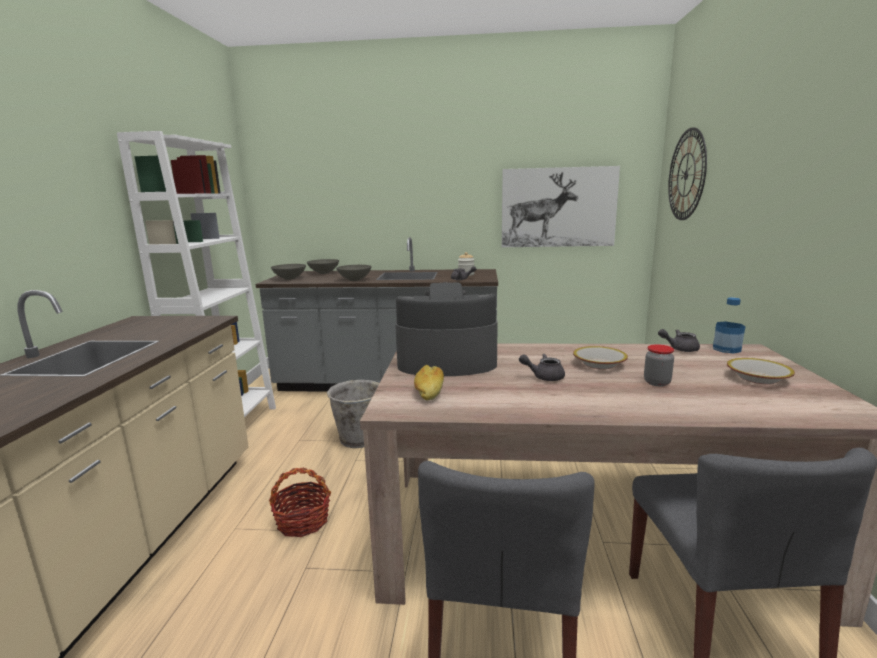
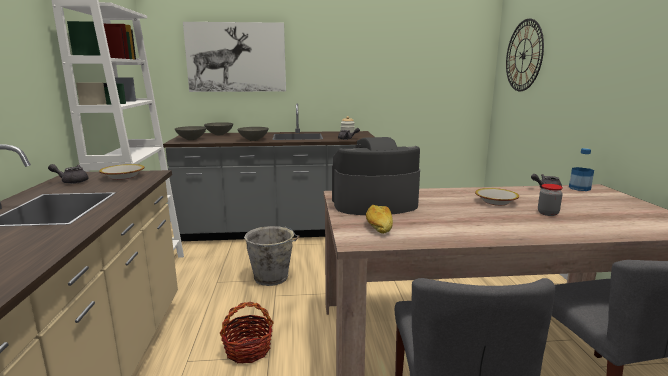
camera: 10 degrees left, 0 degrees up
picture [502,166,620,247] -> picture moved to [183,22,286,92]
grey teapot [519,354,565,381] -> grey teapot moved to [48,164,88,184]
bowl [727,358,795,384] -> bowl moved to [99,164,145,180]

